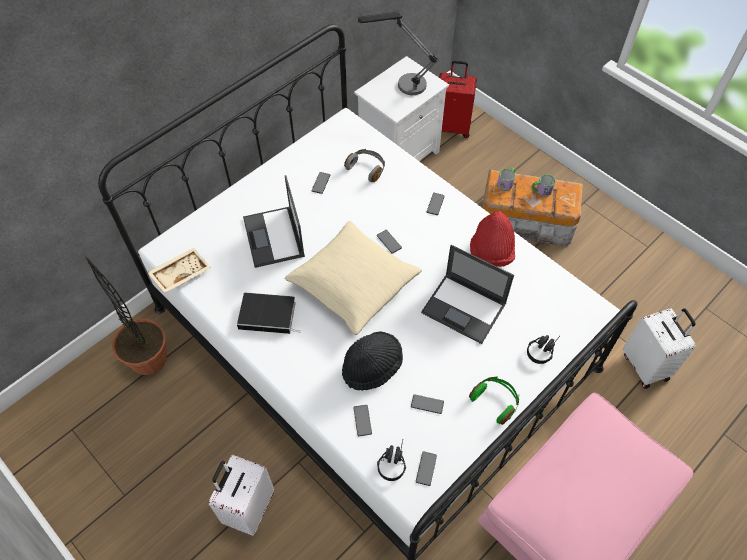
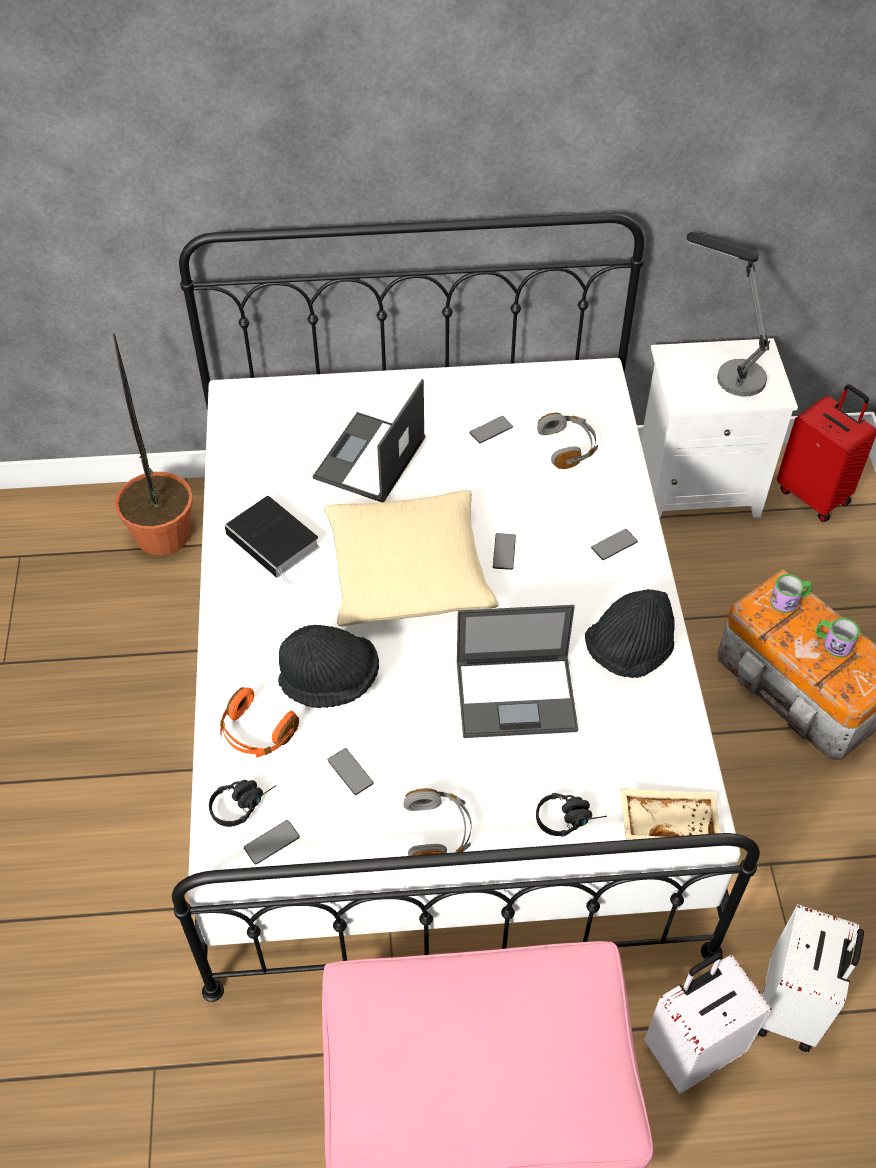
camera: 40 degrees right, 5 degrees down
beige tray [147,248,211,293] -> beige tray moved to [620,788,721,840]
white suitcase [209,455,274,536] -> white suitcase moved to [644,952,772,1093]
phone [353,405,372,436] -> orange headphones [220,687,299,758]
laptop [421,245,514,344] -> laptop turned 75 degrees counterclockwise [457,605,578,738]
green headphones [469,376,519,425] -> grey headphones [403,788,472,856]
red hat [470,211,515,267] -> black hat [585,589,675,678]

